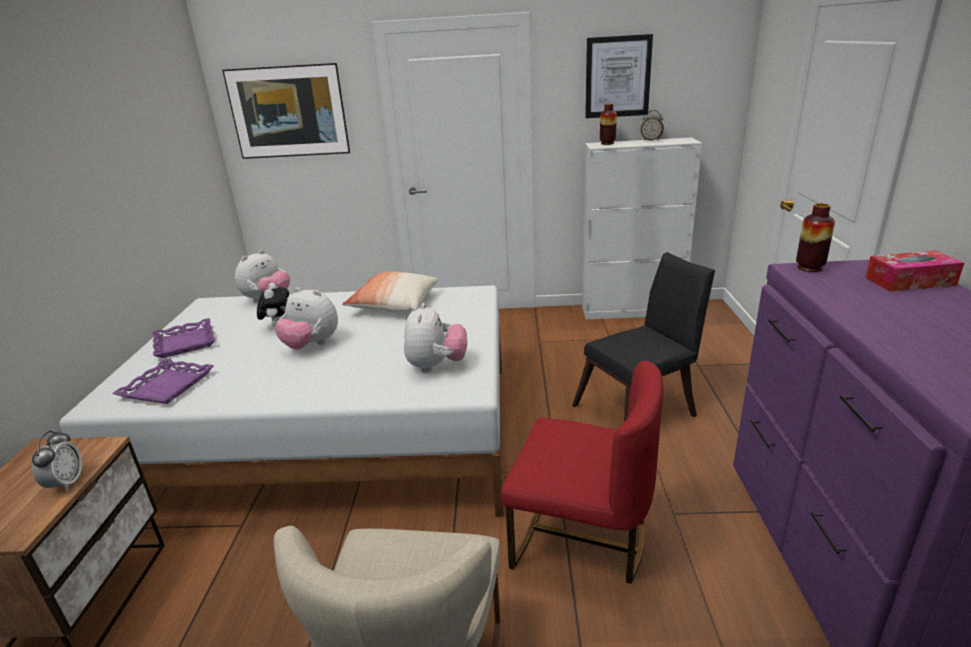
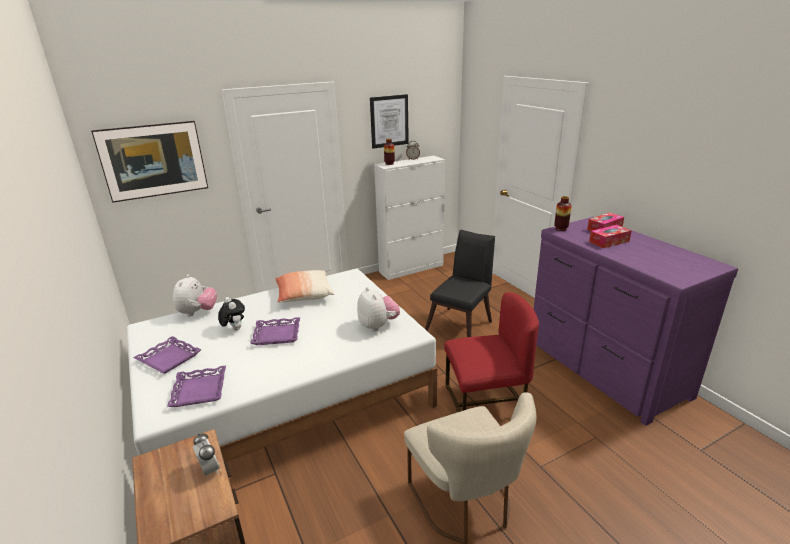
camera: 30 degrees left, 0 degrees up
plush toy [275,287,338,349] -> purple tray [250,317,300,345]
none -> tissue box [589,225,632,248]

